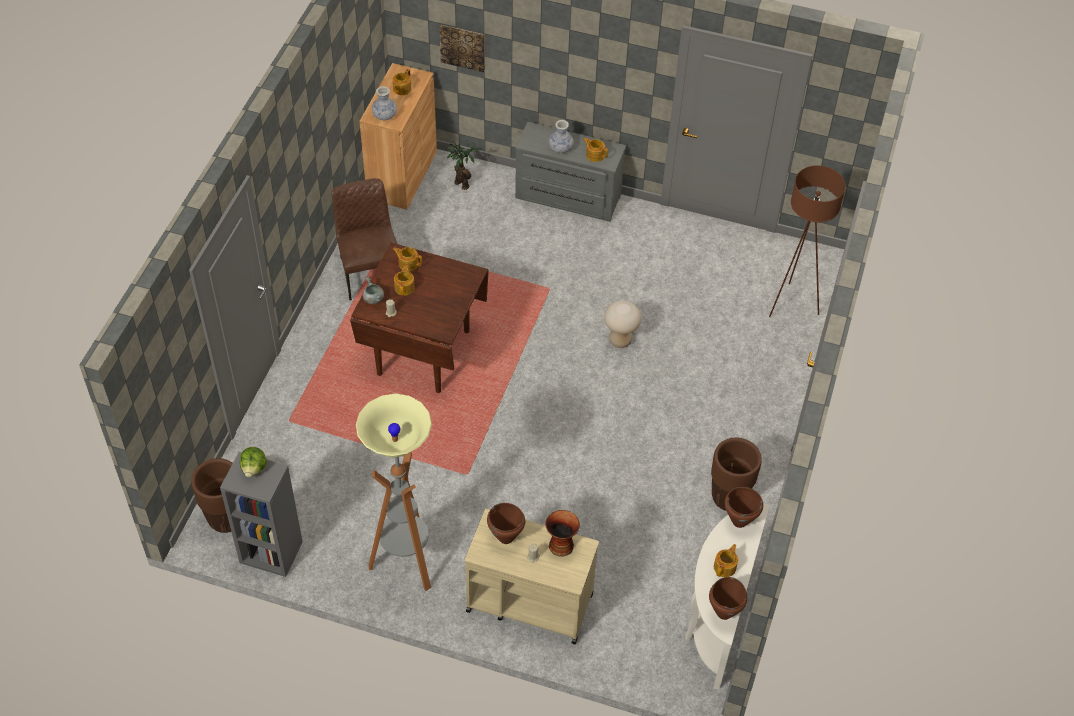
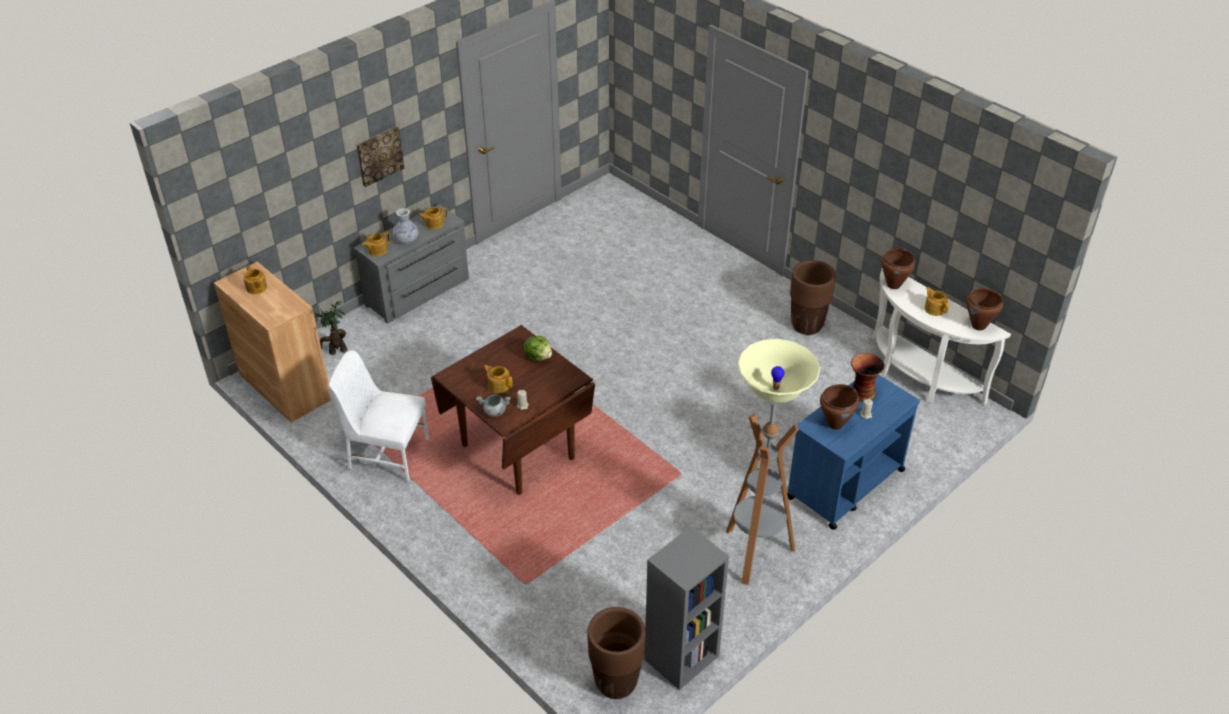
camera: 60 degrees left, 10 degrees down
lettuce [240,447,267,477] -> lettuce moved to [524,336,552,361]
brown chair [332,178,397,300] -> white chair [328,350,429,482]
vase [372,86,397,121] -> none
teapot [393,247,422,272] -> teapot moved to [362,232,390,256]
picture [439,25,485,72] -> picture moved to [356,126,404,187]
beige cart [464,509,599,644] -> blue cart [787,374,920,530]
beige stool [604,301,641,348] -> none
brown floor lamp [769,165,846,317] -> none

